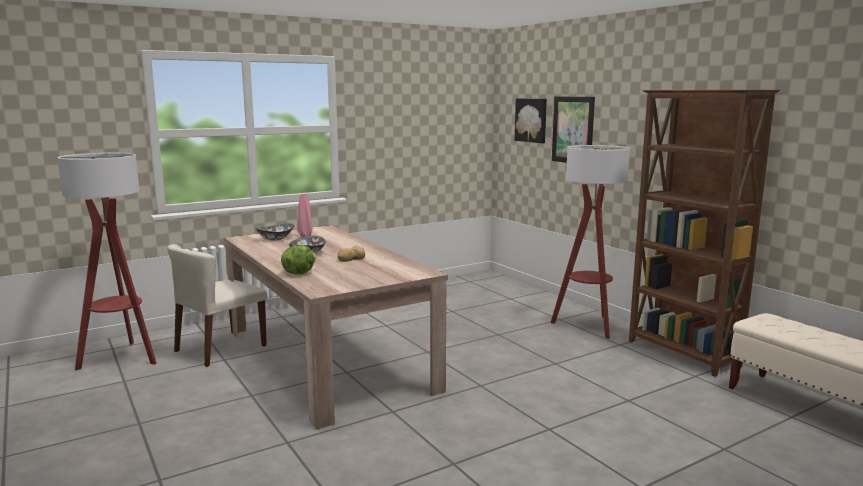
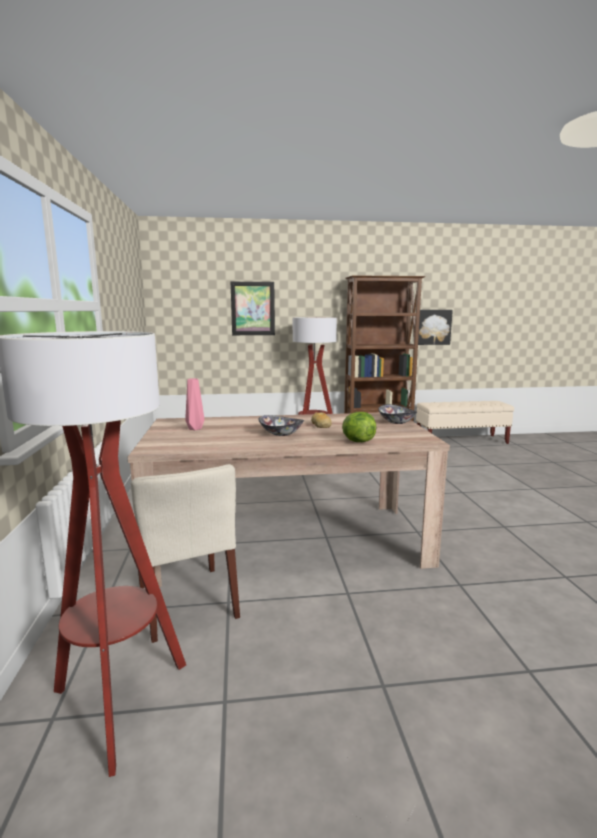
camera: 65 degrees left, 0 degrees up
bowl [255,223,294,240] -> bowl moved to [378,404,417,424]
picture [515,99,547,143] -> picture moved to [418,310,453,345]

